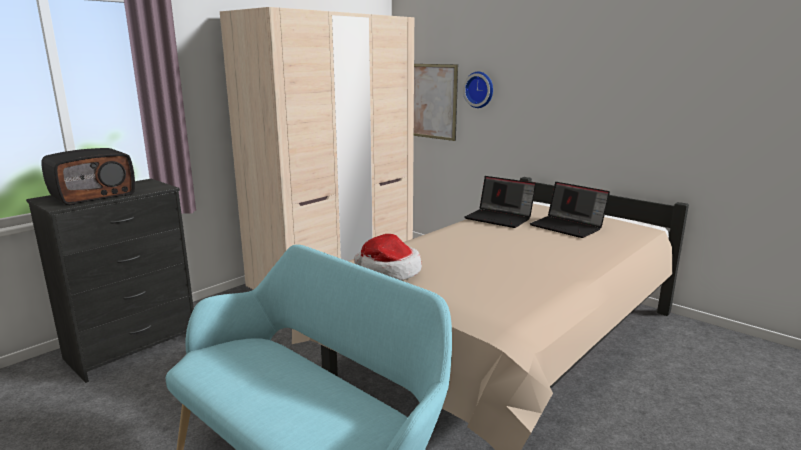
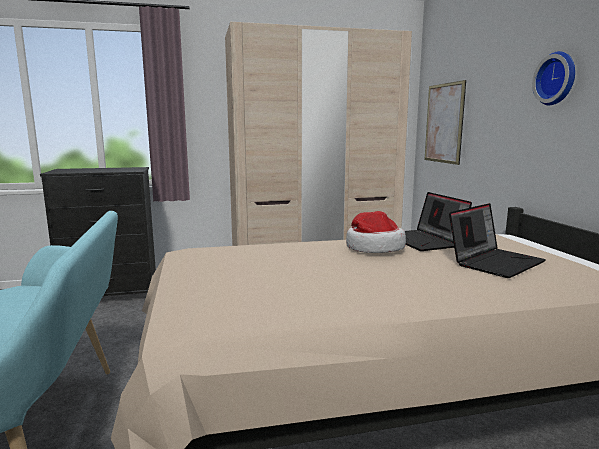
camera: 35 degrees right, 5 degrees down
radio [41,148,135,205] -> none
hat [354,234,422,280] -> hat moved to [346,211,406,253]
wall clock [463,72,493,108] -> wall clock moved to [532,51,575,105]
laptop [530,182,610,238] -> laptop turned 120 degrees counterclockwise [449,203,546,278]

